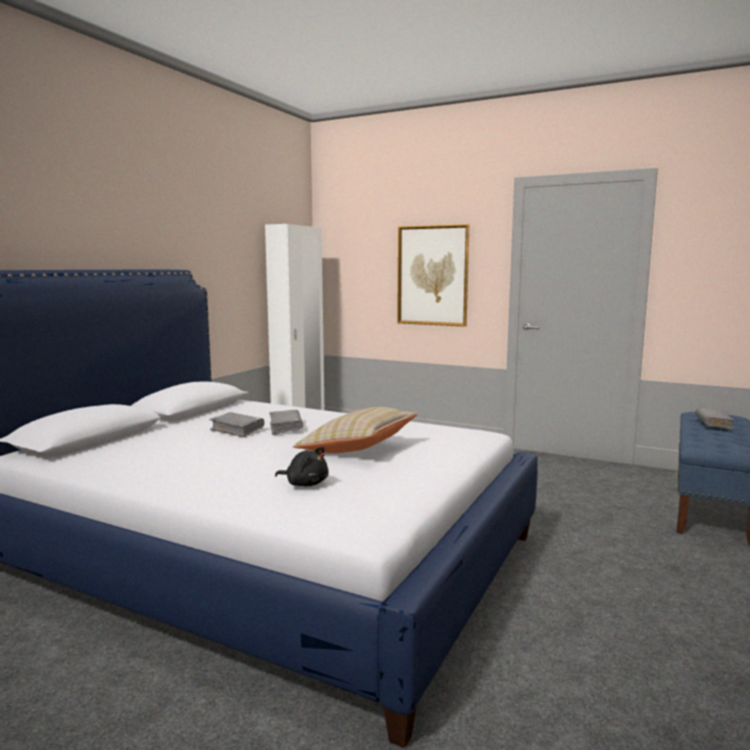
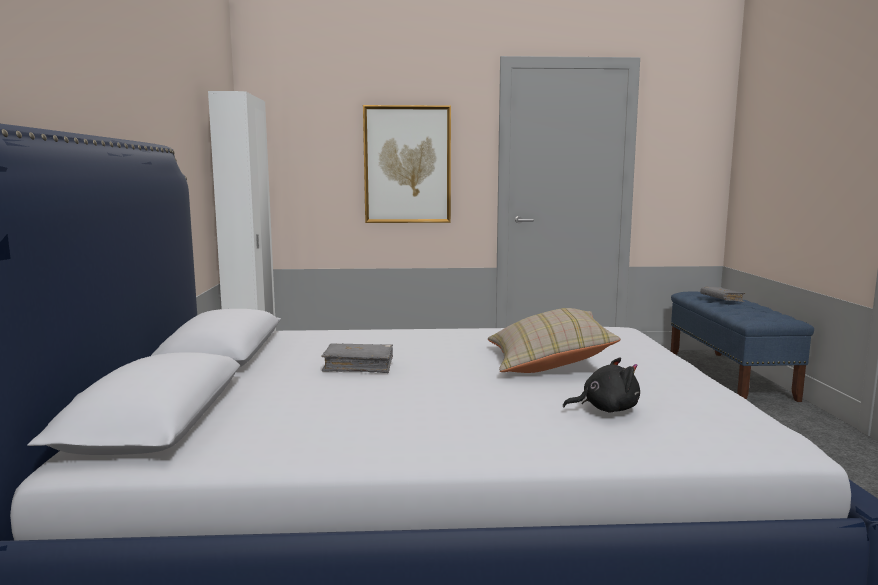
camera: 30 degrees left, 0 degrees up
grey book [269,410,303,435] -> none

